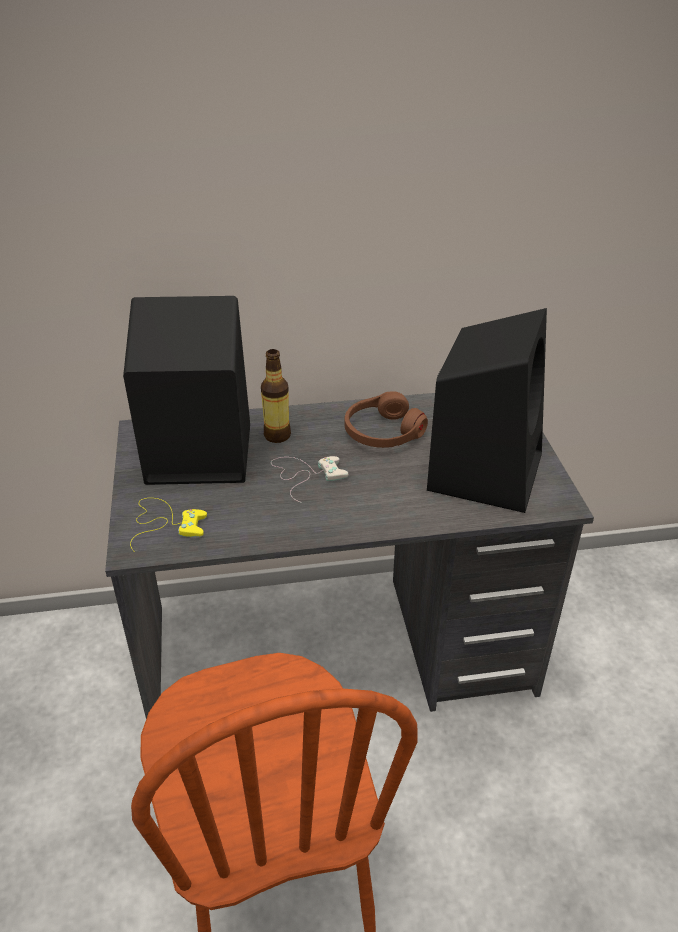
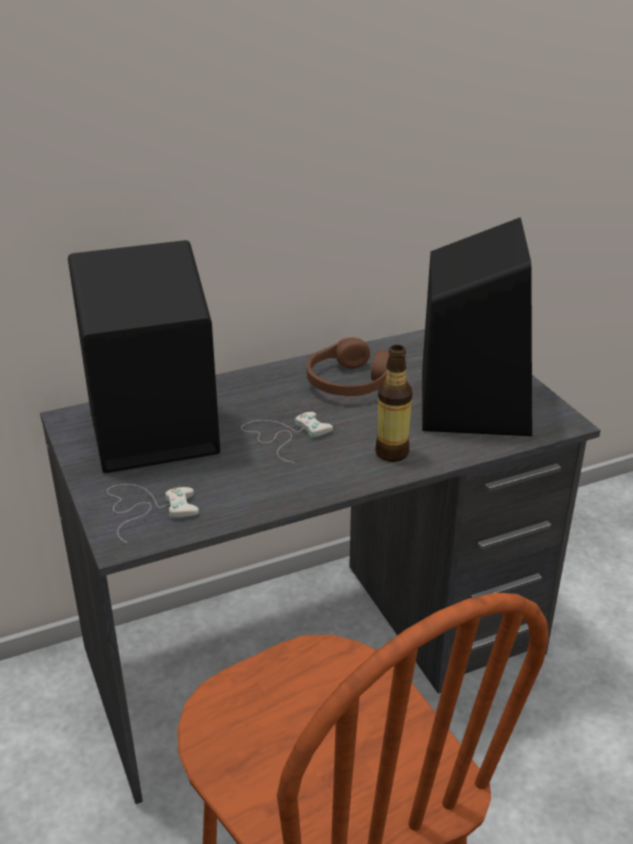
camera: 15 degrees left, 5 degrees down
yellow game controller [130,498,207,552] -> white game controller [107,484,199,543]
bottle [261,349,291,443] -> bottle moved to [375,345,412,462]

